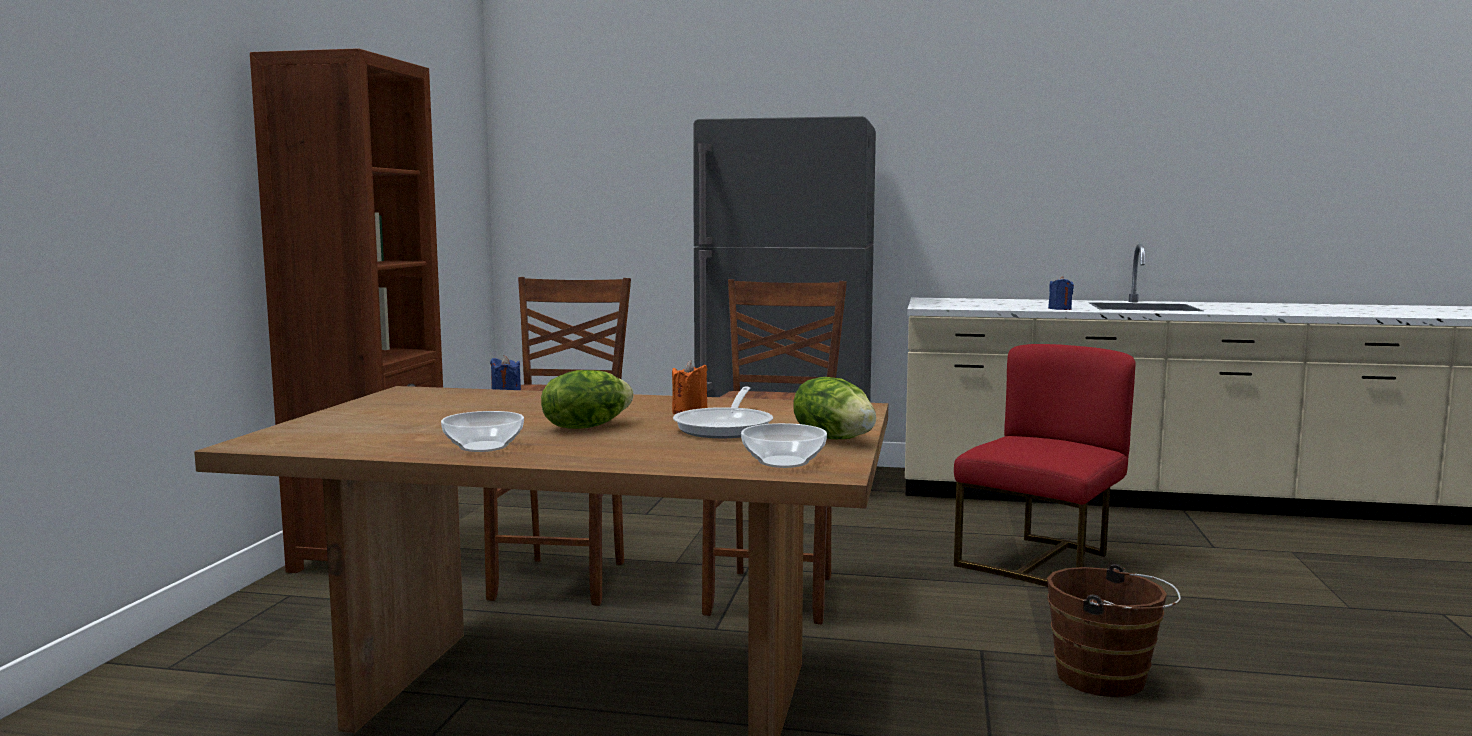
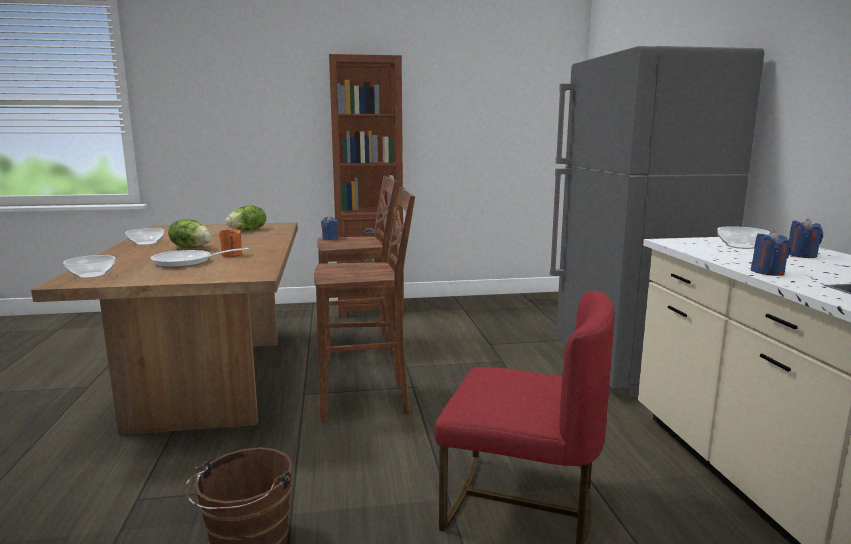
camera: 70 degrees right, 5 degrees up
lettuce [793,377,876,439] -> lettuce moved to [226,205,266,230]
none -> bowl [717,226,770,249]
none -> blue candle [789,218,823,258]

